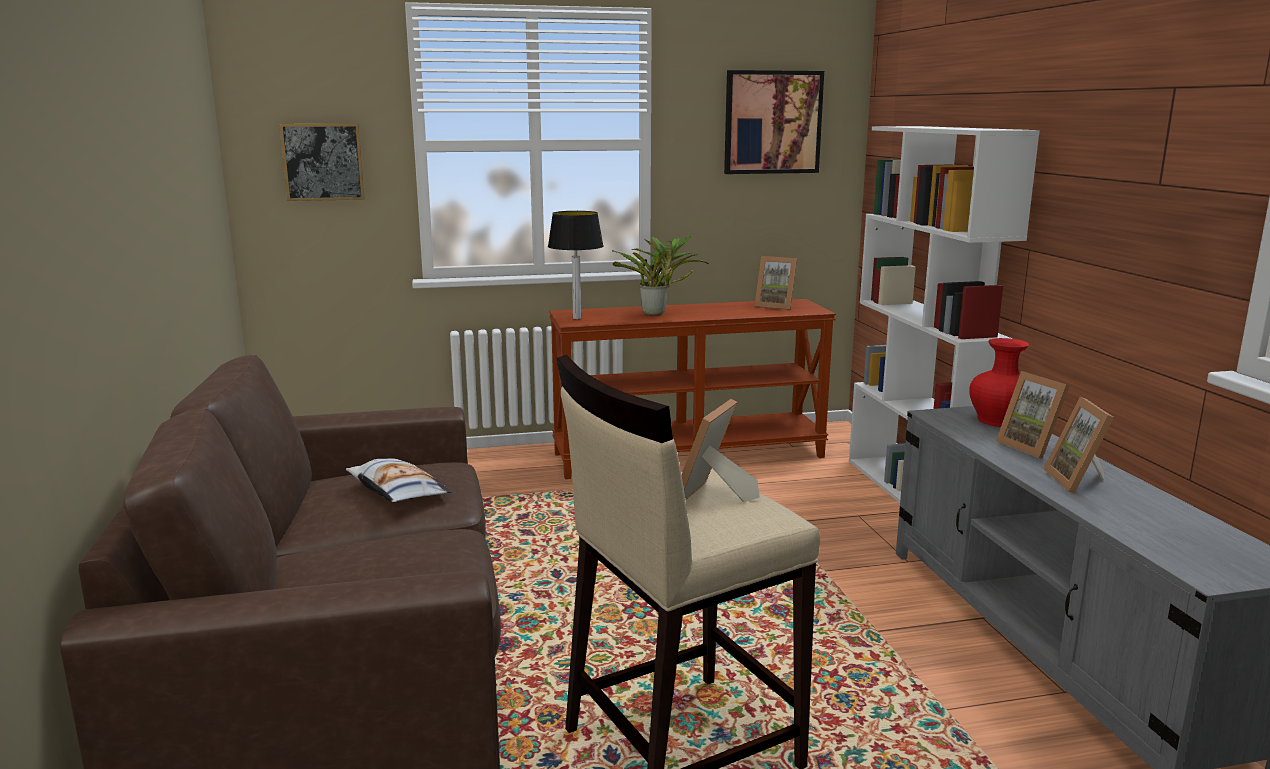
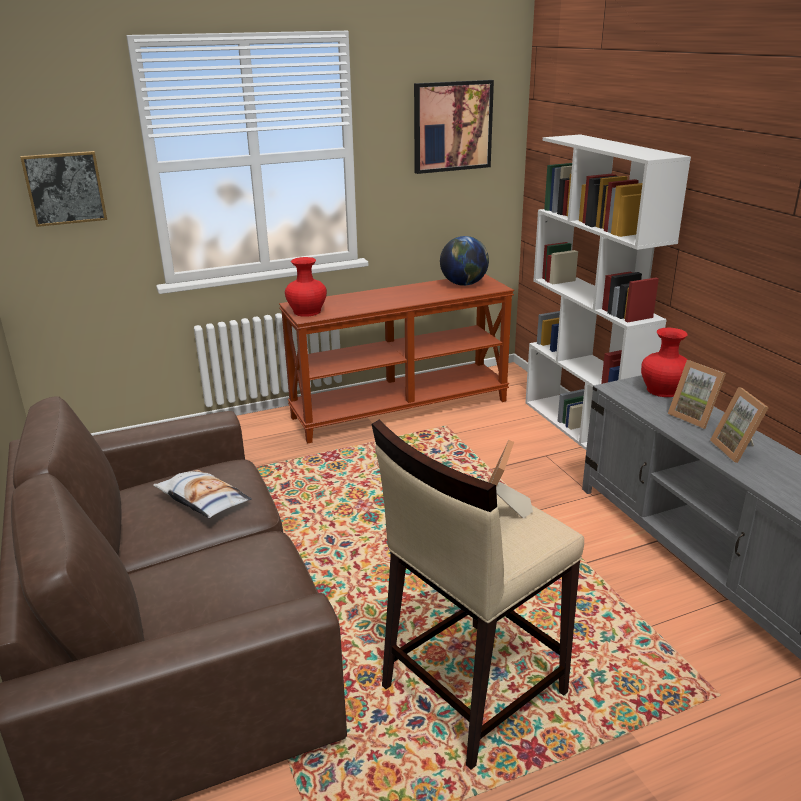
camera: 10 degrees left, 10 degrees up
table lamp [548,211,604,319] -> red vase [285,257,327,317]
potted plant [612,233,708,316] -> none
picture frame [755,256,797,310] -> globe [440,236,489,286]

